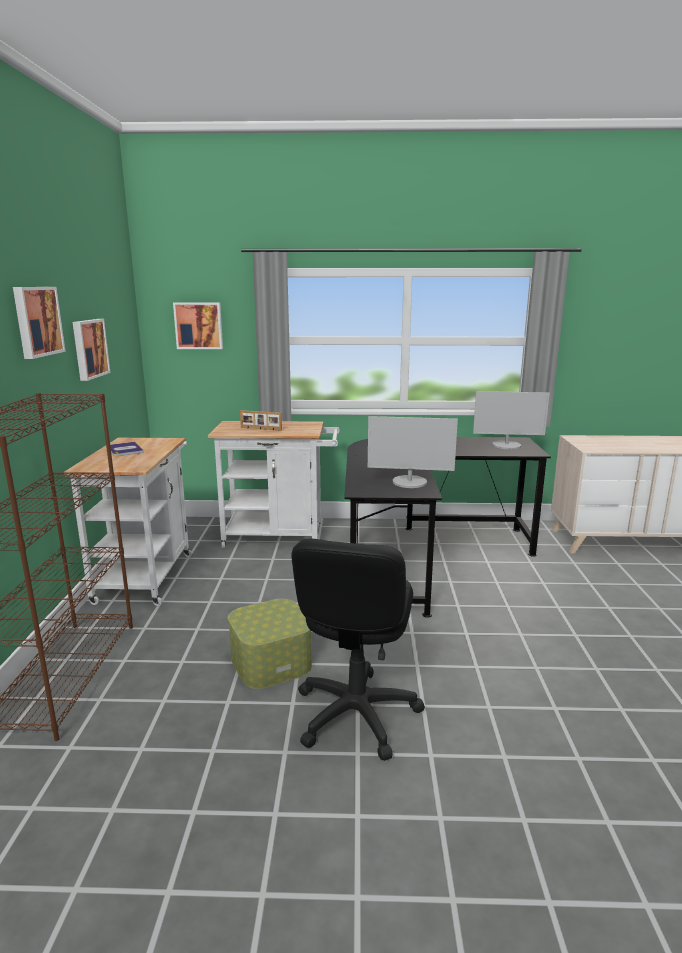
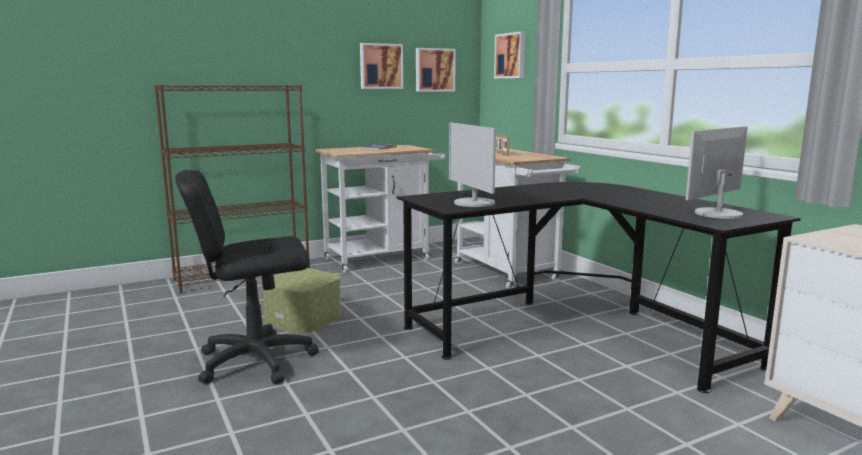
camera: 60 degrees right, 5 degrees down
picture [13,287,66,359] -> picture moved to [416,48,456,92]
monitor [473,391,549,449] -> monitor turned 75 degrees clockwise [686,126,748,219]

